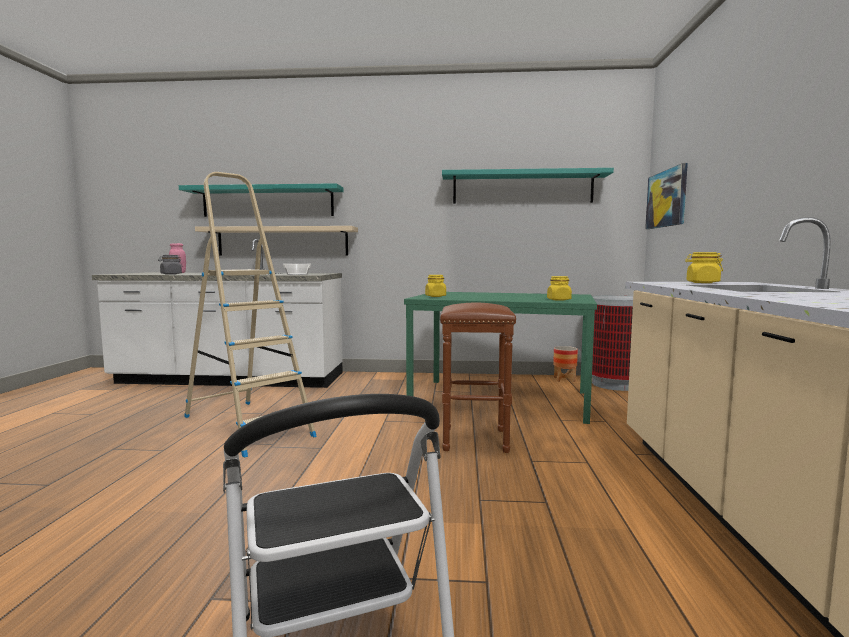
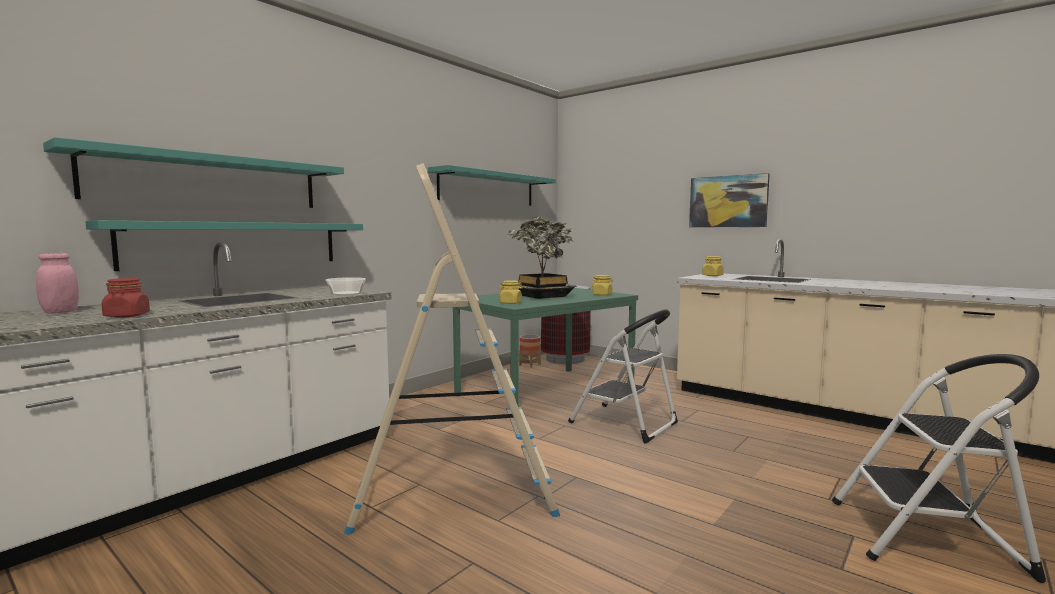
camera: 55 degrees left, 0 degrees up
grey jar [158,255,183,275] -> red jar [102,278,150,318]
beige shelf [195,226,358,256] -> turquoise shelf [86,220,363,271]
brown stool [440,303,516,453] -> step ladder [568,309,678,443]
picture [645,163,688,229] -> picture moved to [689,173,770,228]
none -> potted plant [507,216,577,299]

